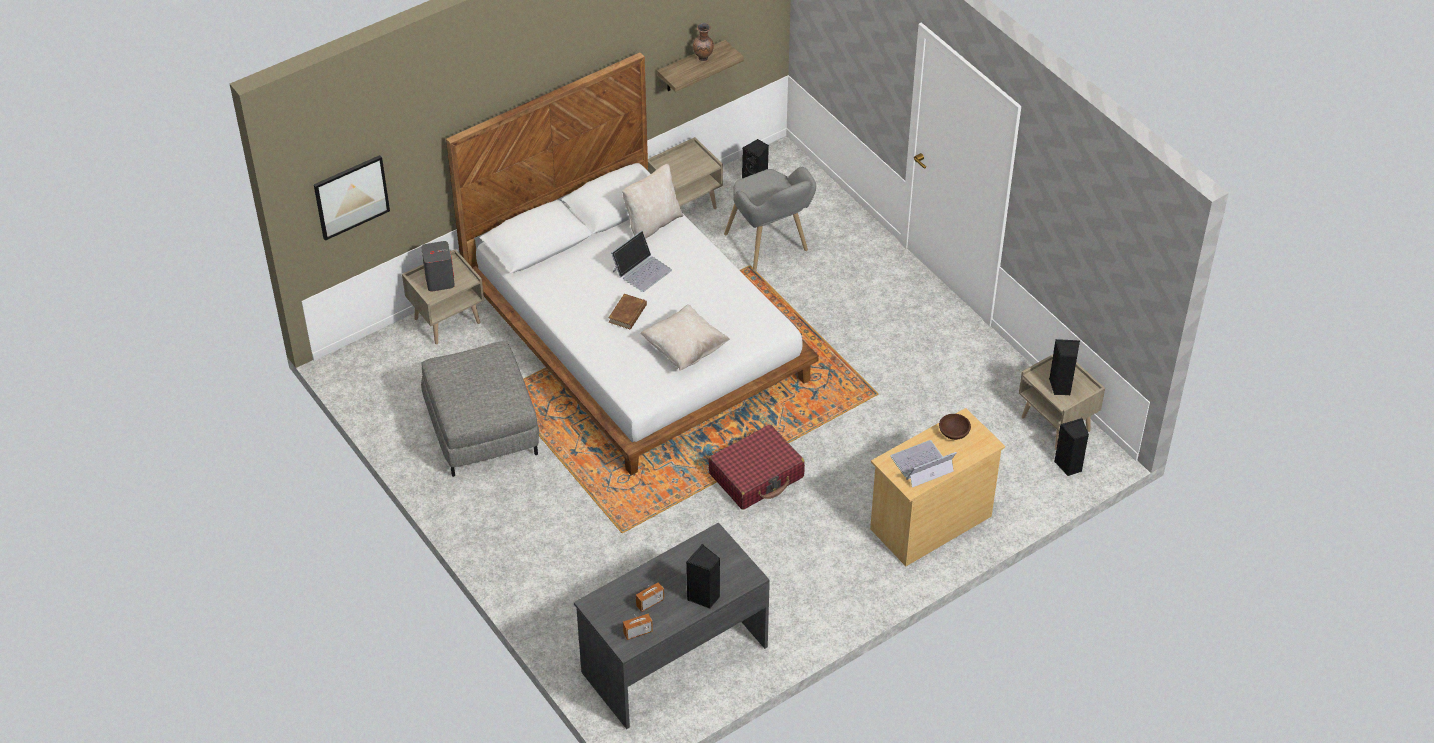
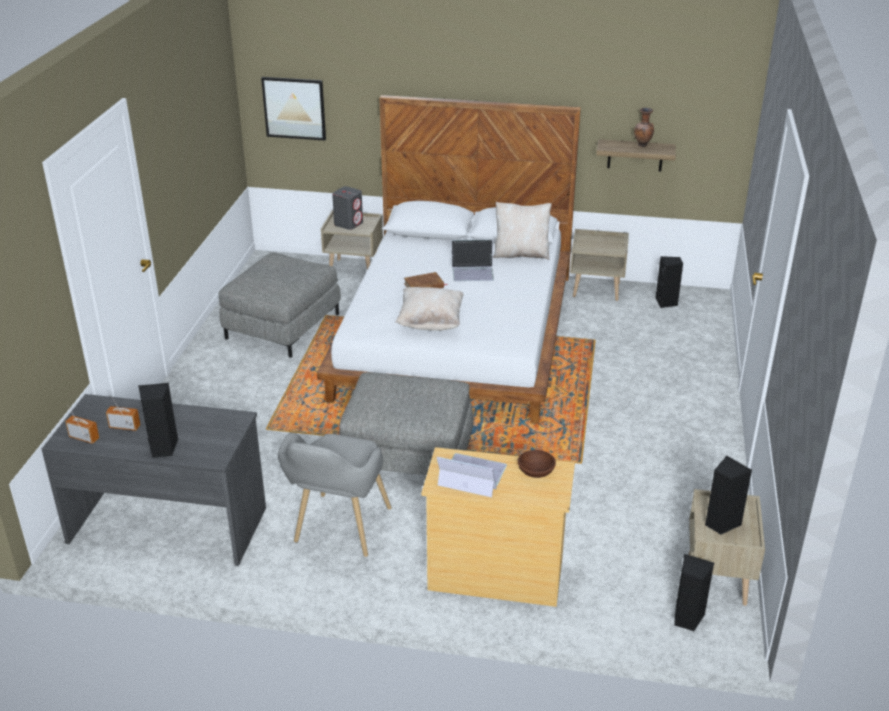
camera: 45 degrees right, 15 degrees down
red suitcase [708,424,805,510] -> grey ottoman [339,372,474,475]
grey armchair [724,167,816,272] -> grey armchair moved to [278,432,391,557]

